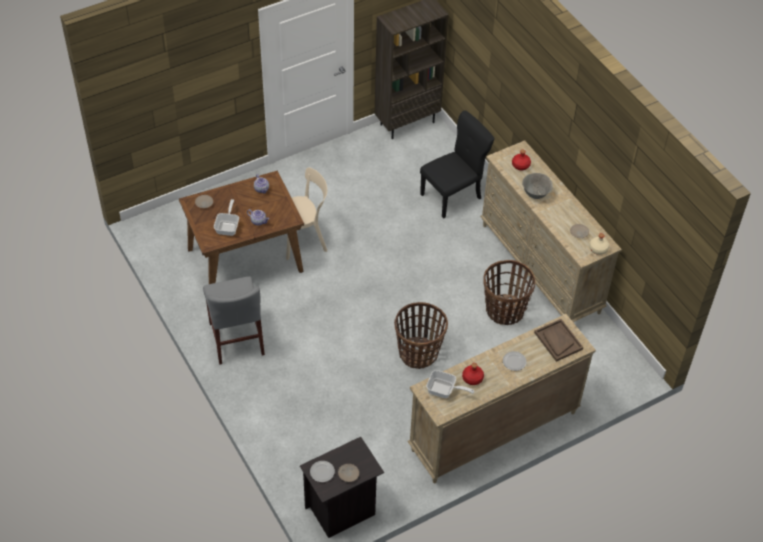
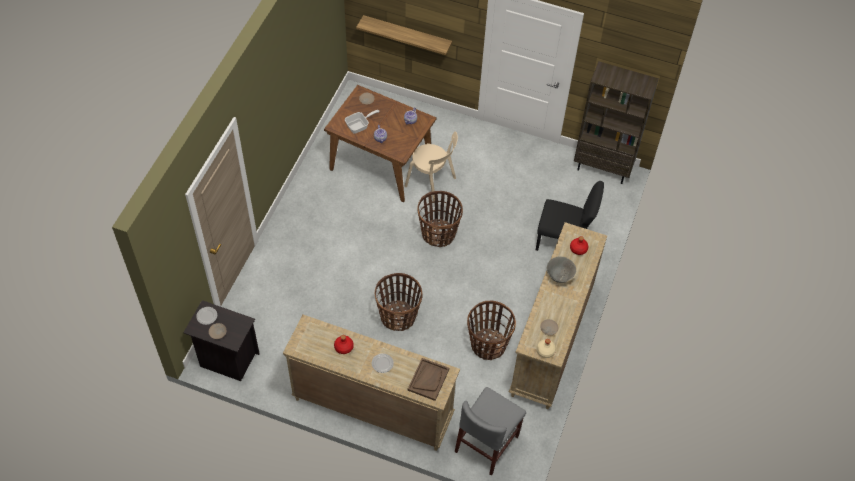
camera: 50 degrees right, 5 degrees up
grey chair [203,276,265,365] -> grey chair moved to [455,387,526,476]
frying pan [426,370,474,398] -> none
none -> shelf [356,15,452,55]
none -> basket [417,191,463,247]

